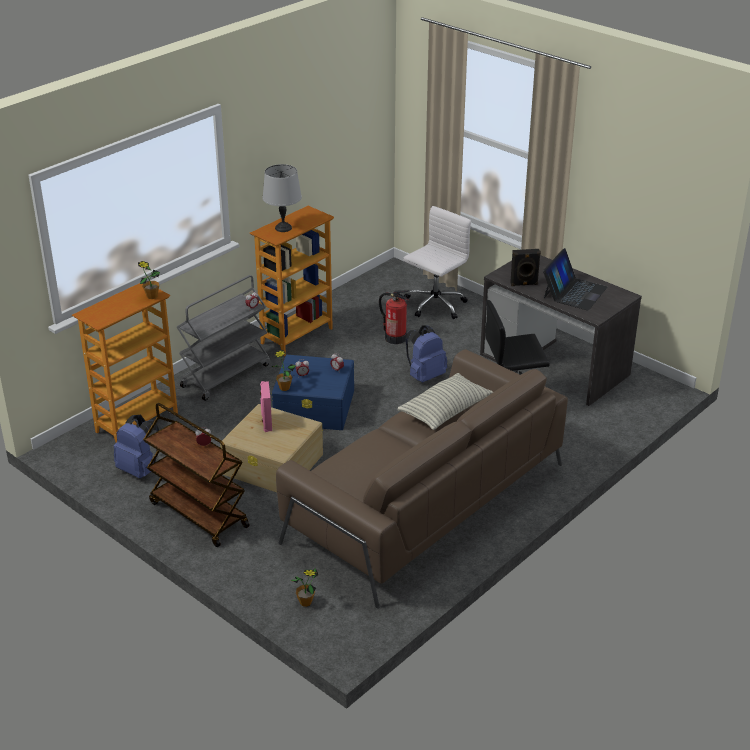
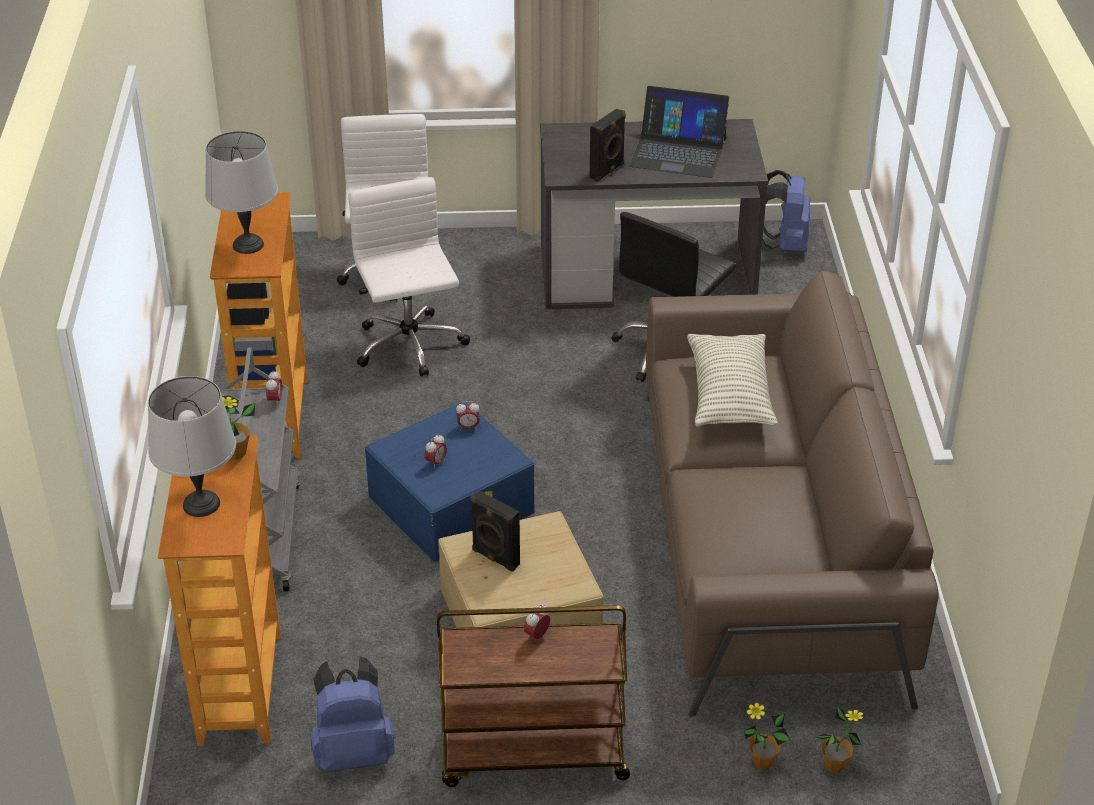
camera: 45 degrees left, 5 degrees up
pink speaker [260,381,272,432] -> black speaker [470,490,520,572]
potted plant [272,350,296,391] -> potted plant moved to [744,701,790,770]
fire extinguisher [379,290,409,344] -> white office chair [348,177,470,377]
blue backpack [406,326,447,383] -> blue backpack moved to [763,170,810,252]
laptop [543,248,607,310] -> laptop turned 120 degrees clockwise [630,86,729,178]
none -> grey table lamp [148,376,236,517]

